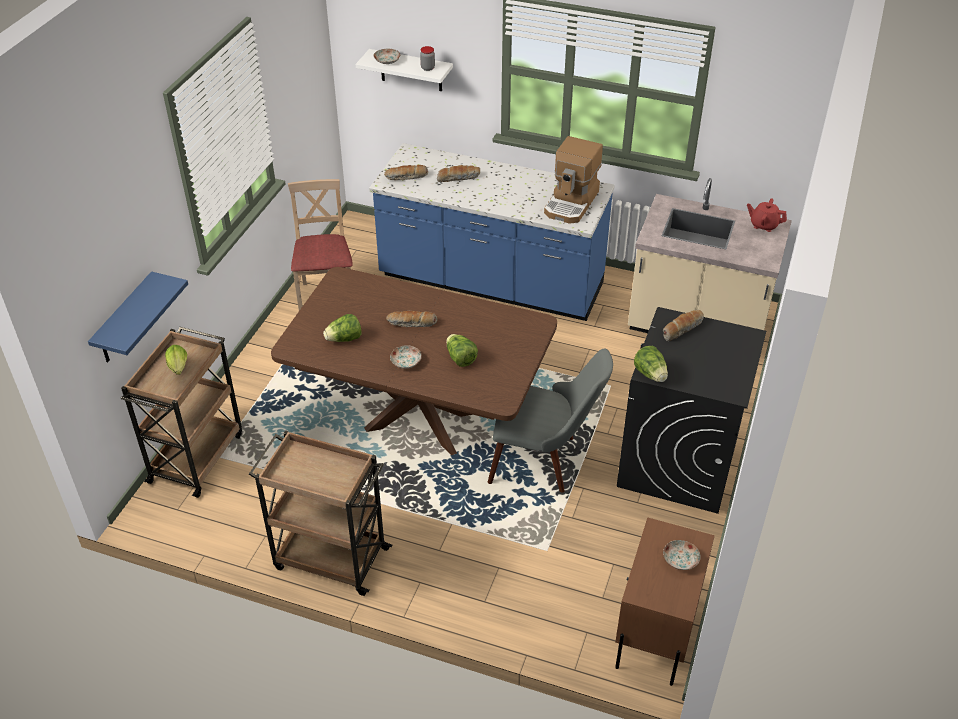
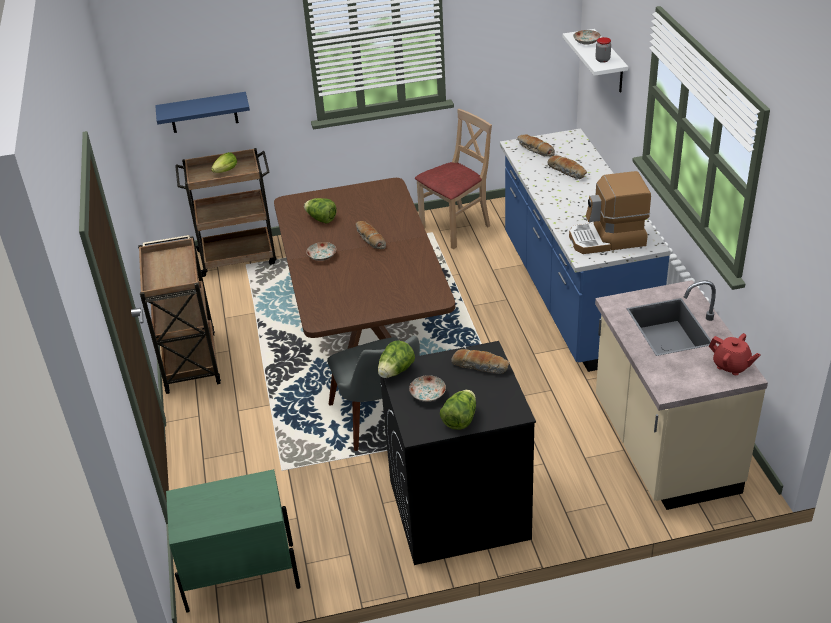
camera: 60 degrees right, 5 degrees down
lettuce [446,334,478,367] -> lettuce moved to [440,390,476,430]
brown nightstand [615,517,715,686] -> green nightstand [166,469,300,613]
plate [663,540,701,570] -> plate moved to [409,375,446,402]
red teapot [747,199,787,232] -> red teapot turned 135 degrees clockwise [709,333,761,375]

